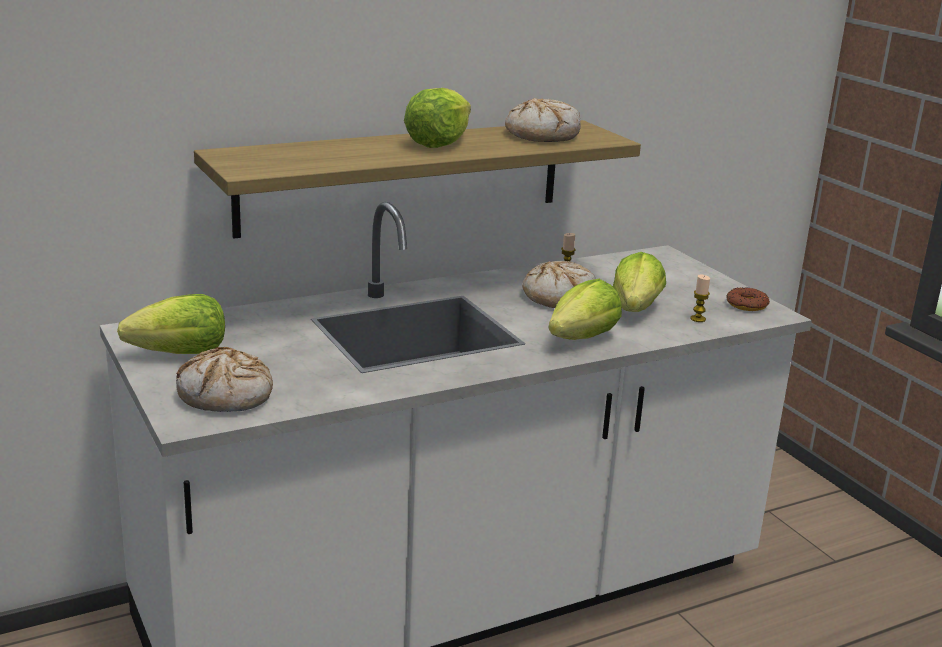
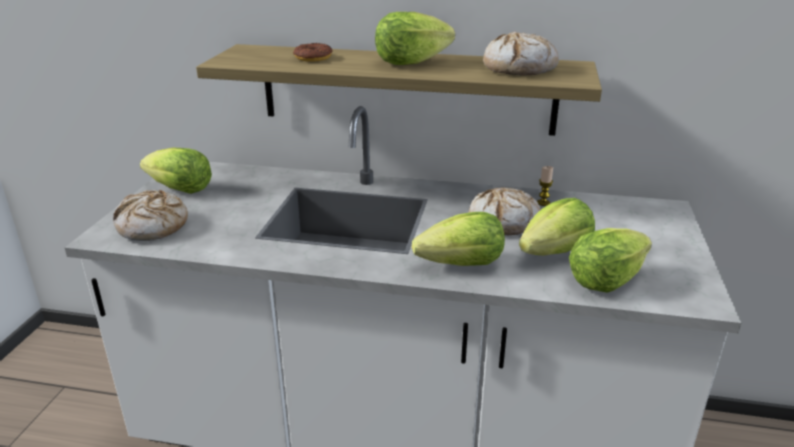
camera: 40 degrees right, 5 degrees up
candle [690,274,710,322] -> lettuce [569,228,652,293]
donut [726,287,770,311] -> donut moved to [293,43,332,62]

